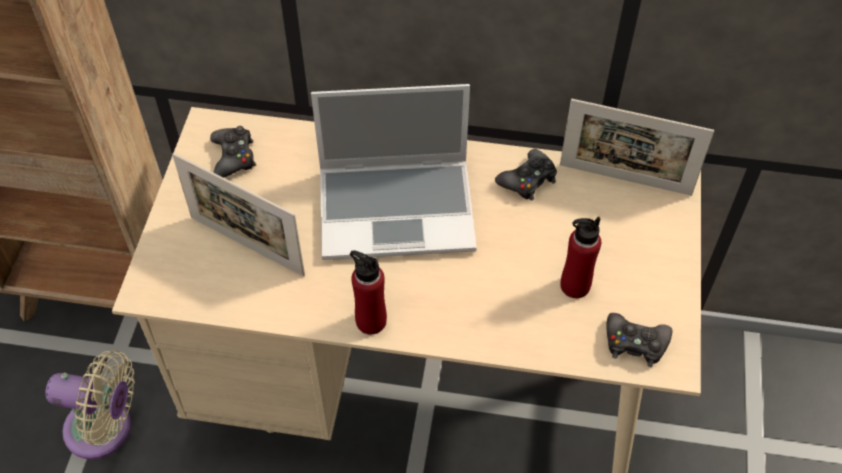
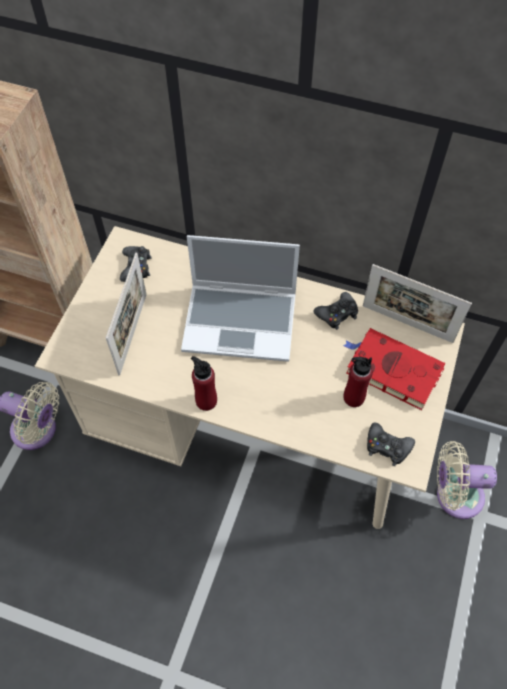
camera: 10 degrees right, 5 degrees up
picture frame [172,153,305,277] -> picture frame turned 120 degrees counterclockwise [106,253,147,376]
none -> red book [343,328,445,410]
none -> beige fan [437,441,497,519]

